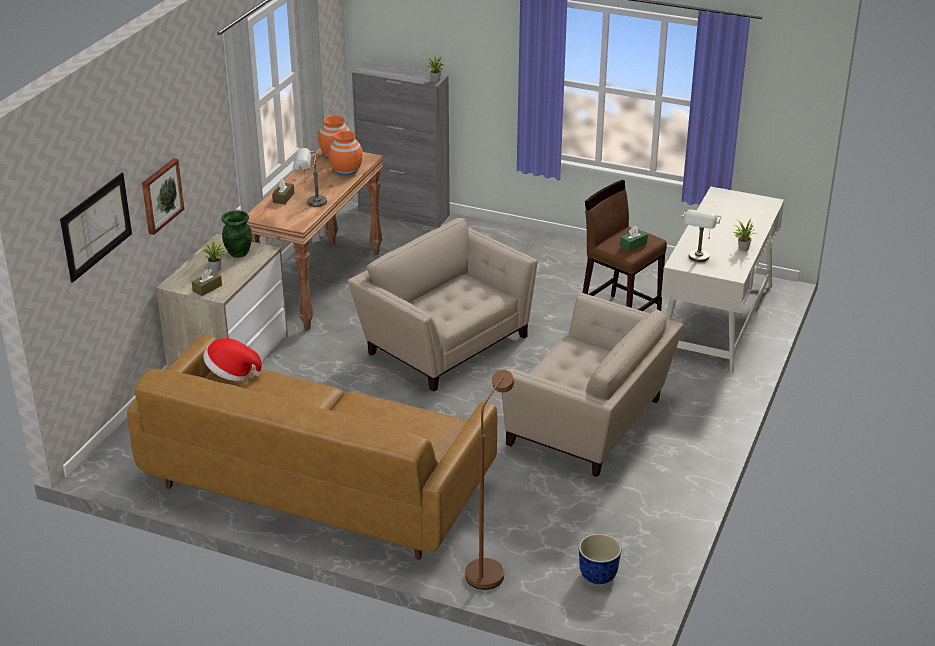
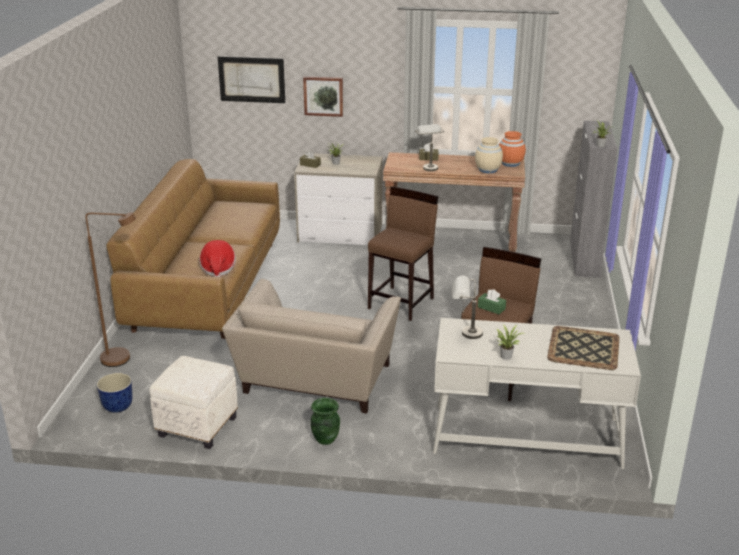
camera: 75 degrees right, 5 degrees down
hat [203,338,262,381] -> hat moved to [200,240,236,277]
green vase [222,210,252,258] -> green vase moved to [310,398,340,445]
orange vase [328,131,363,176] -> beige vase [475,137,503,173]
beige armchair [348,218,538,392] -> brown stool [368,186,438,321]
none -> white ottoman [150,356,238,449]
none -> tray [547,326,619,370]

